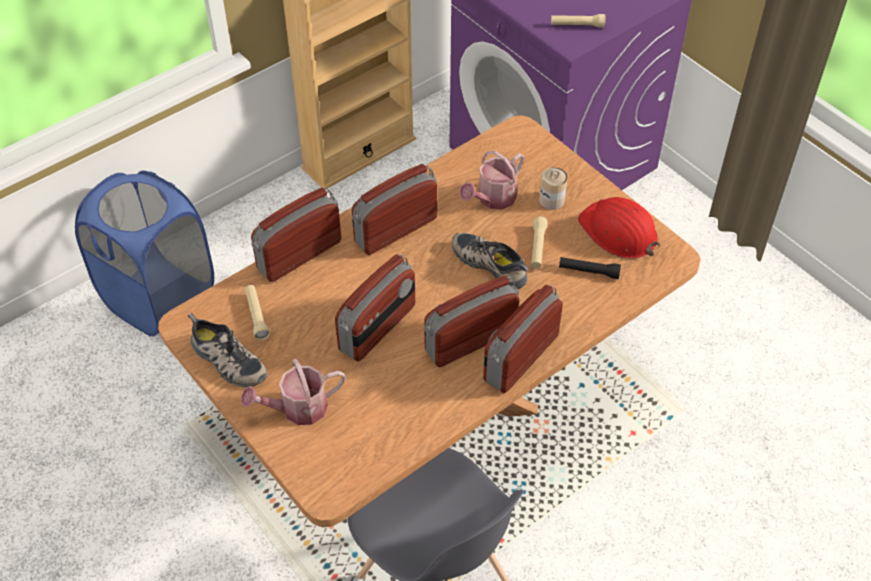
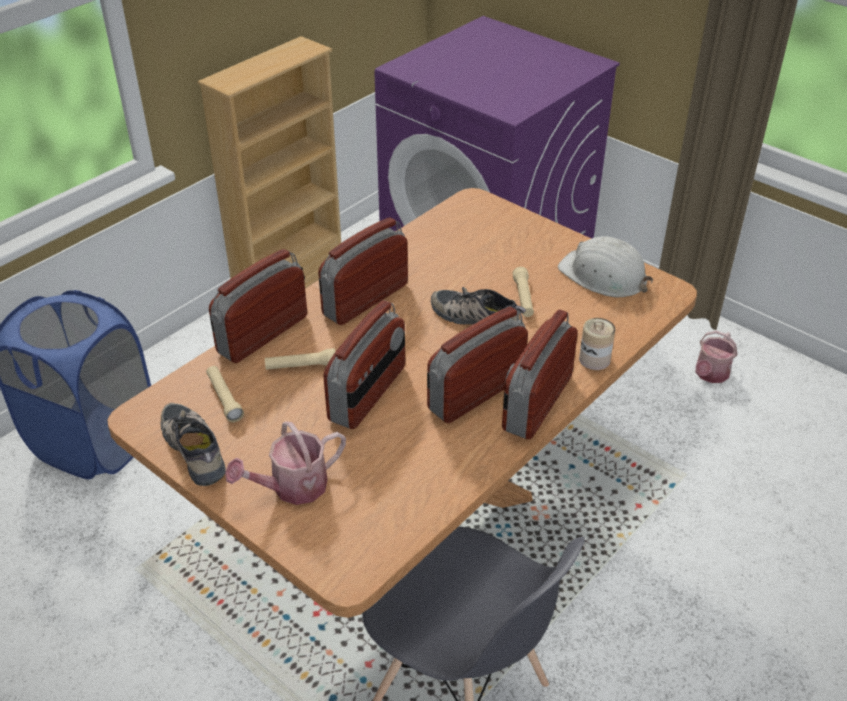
camera: 10 degrees left, 10 degrees down
shoe [188,313,267,388] -> shoe turned 150 degrees counterclockwise [160,403,226,486]
watering can [459,151,525,210] -> watering can moved to [695,331,737,383]
can [539,167,568,210] -> can moved to [579,318,615,370]
beige flashlight [551,14,605,27] -> beige flashlight moved to [265,348,335,370]
black flashlight [559,257,621,279] -> none
red hard hat [578,197,660,259] -> white hard hat [558,236,653,297]

